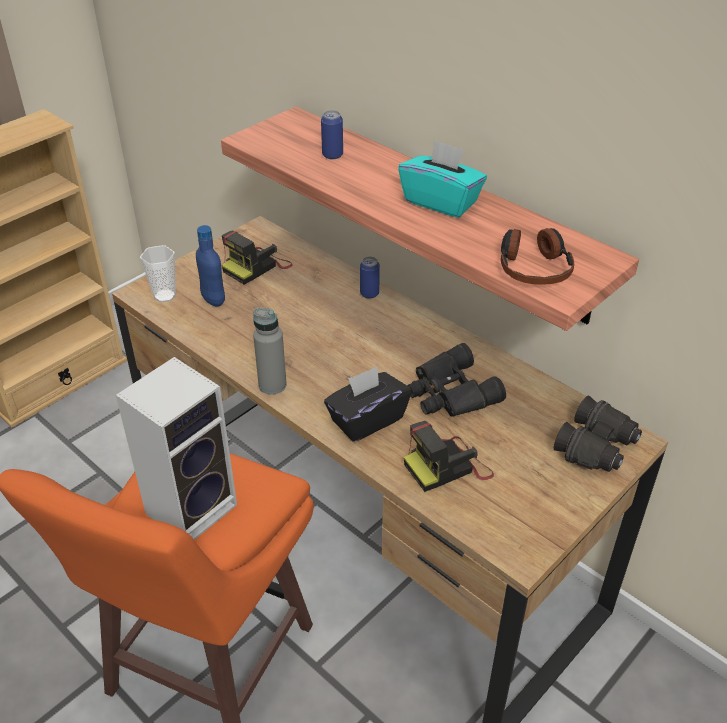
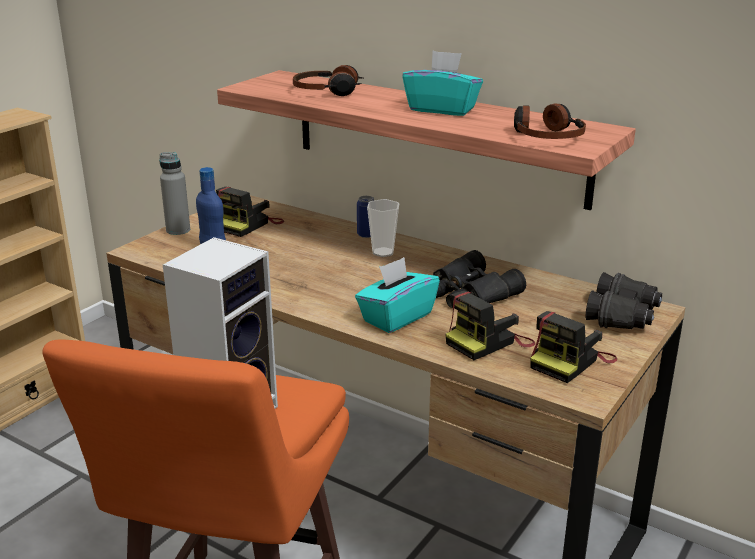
camera: 10 degrees left, 15 degrees down
cup [140,245,176,303] -> cup moved to [367,199,399,257]
grey bottle [253,307,287,395] -> grey bottle moved to [159,152,190,235]
can [321,110,343,159] -> headphones [293,65,363,96]
black tissue box [324,367,411,442] -> turquoise tissue box [355,257,440,333]
none -> camera [530,311,617,383]

